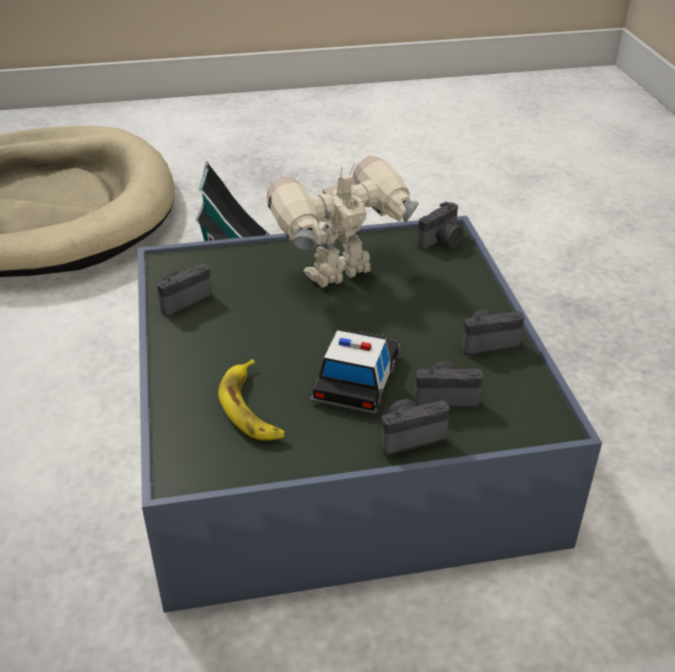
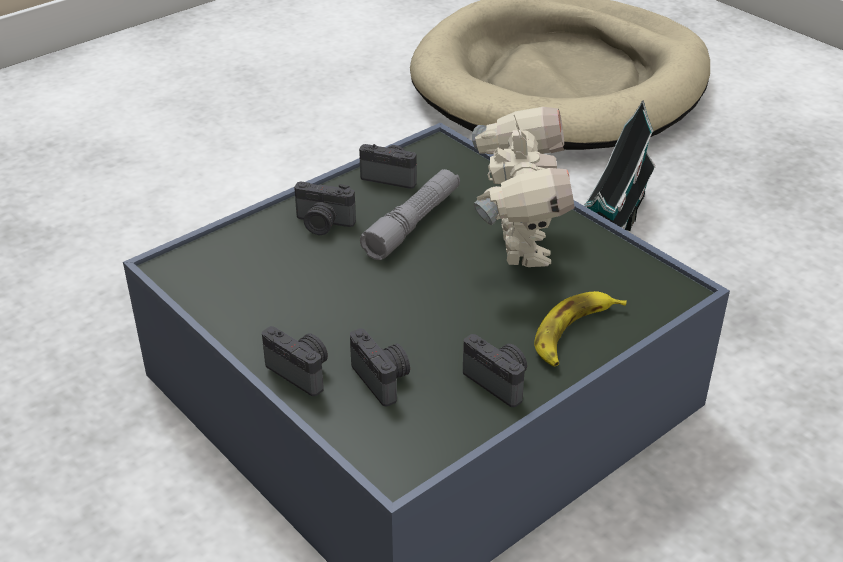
camera: 60 degrees right, 0 degrees up
banana [218,359,285,441] -> banana moved to [534,291,627,367]
toy robot [267,156,419,288] -> toy robot turned 60 degrees clockwise [472,107,575,267]
toy car [310,330,401,414] -> none
camera [417,201,463,250] -> camera moved to [294,182,356,235]
none -> grey flashlight [360,169,460,260]

